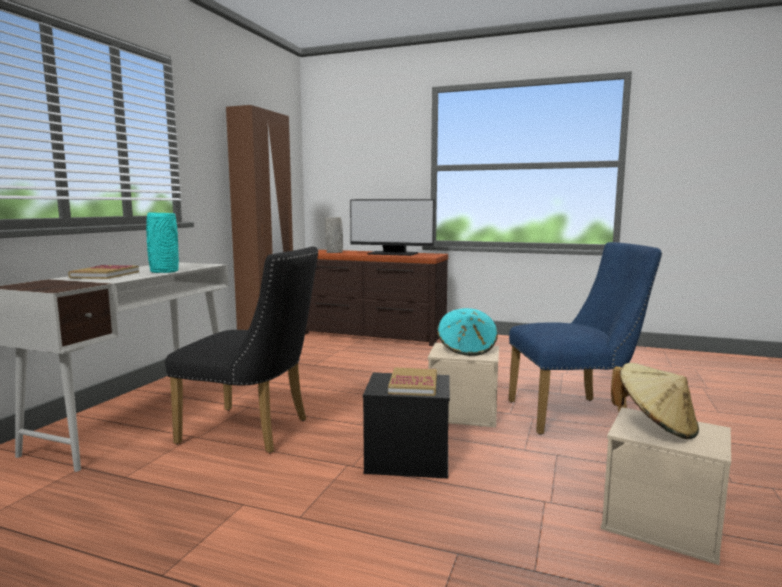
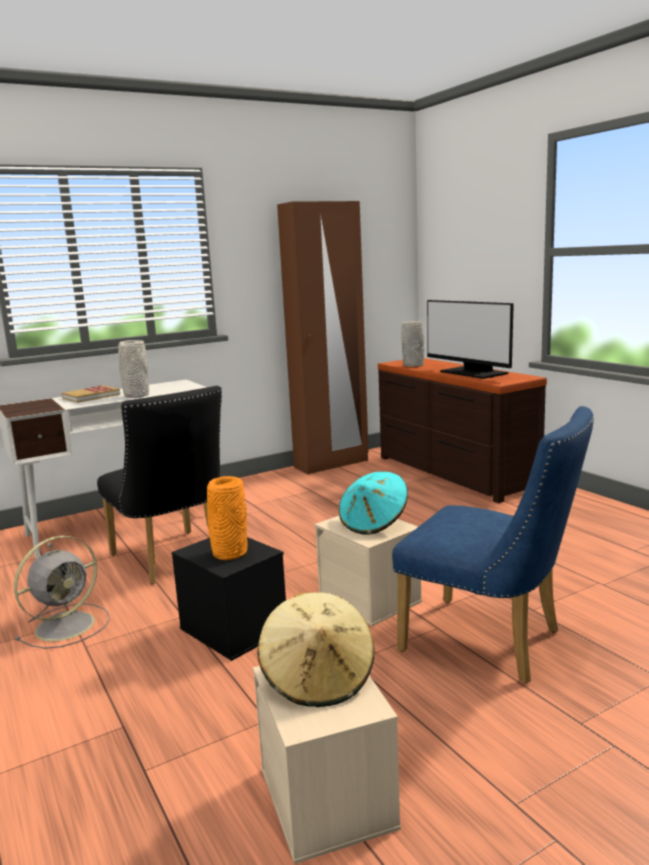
camera: 40 degrees right, 5 degrees up
turquoise vase [146,212,179,273] -> grey vase [118,340,149,398]
book [388,368,437,396] -> orange vase [207,476,248,560]
none -> grey fan [14,536,110,649]

